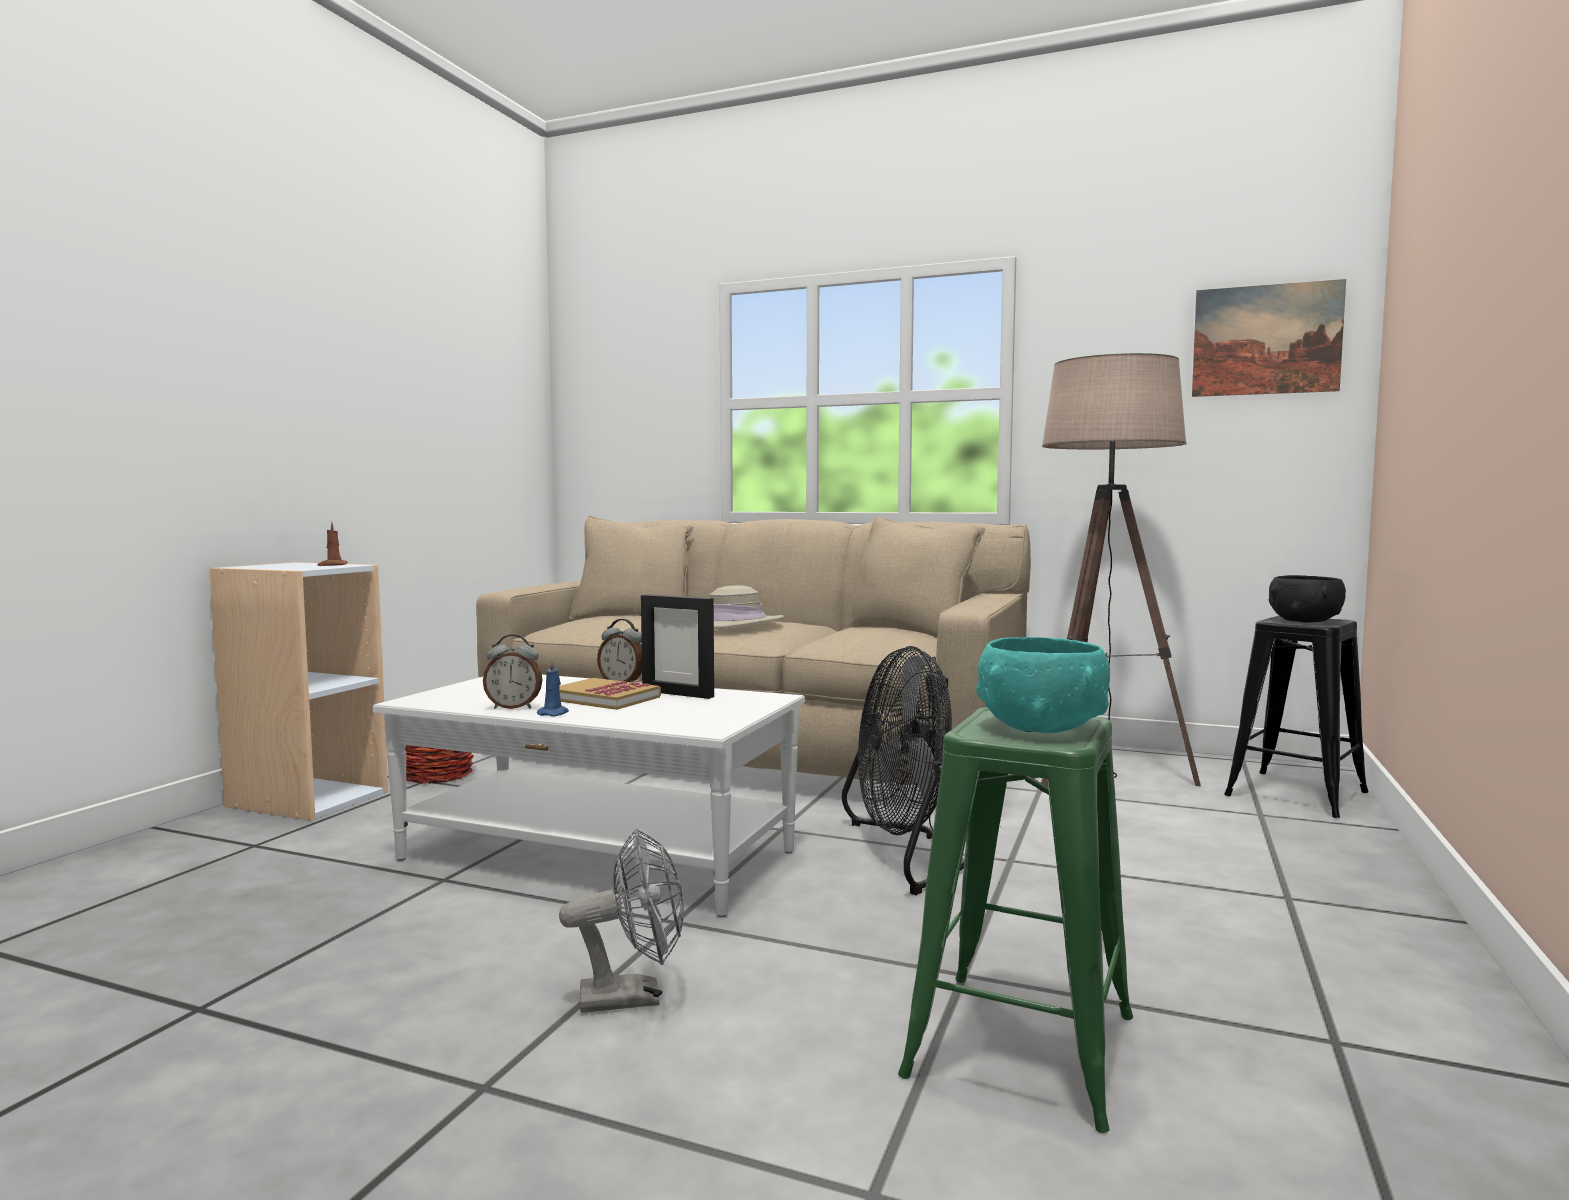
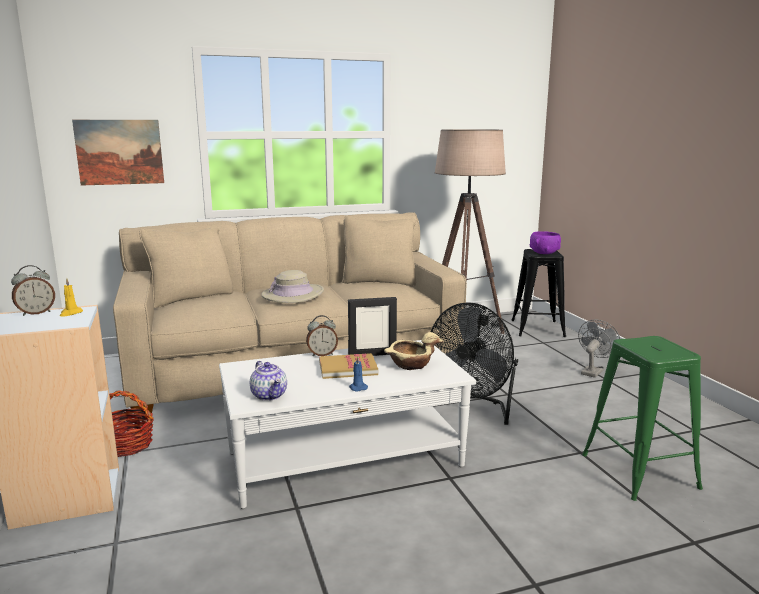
camera: 40 degrees left, 10 degrees up
brown candle [317,521,348,566] -> yellow candle [60,278,83,317]
alarm clock [483,634,543,709] -> alarm clock moved to [11,265,55,316]
grey fan [559,828,684,1013] -> grey fan moved to [578,319,620,378]
turquoise bowl [976,637,1110,733] -> none
picture [1192,279,1346,397] -> picture moved to [72,120,164,186]
black bowl [1269,575,1346,622] -> purple bowl [530,231,561,254]
none -> teapot [250,361,287,401]
none -> beige bowl [384,332,444,370]

